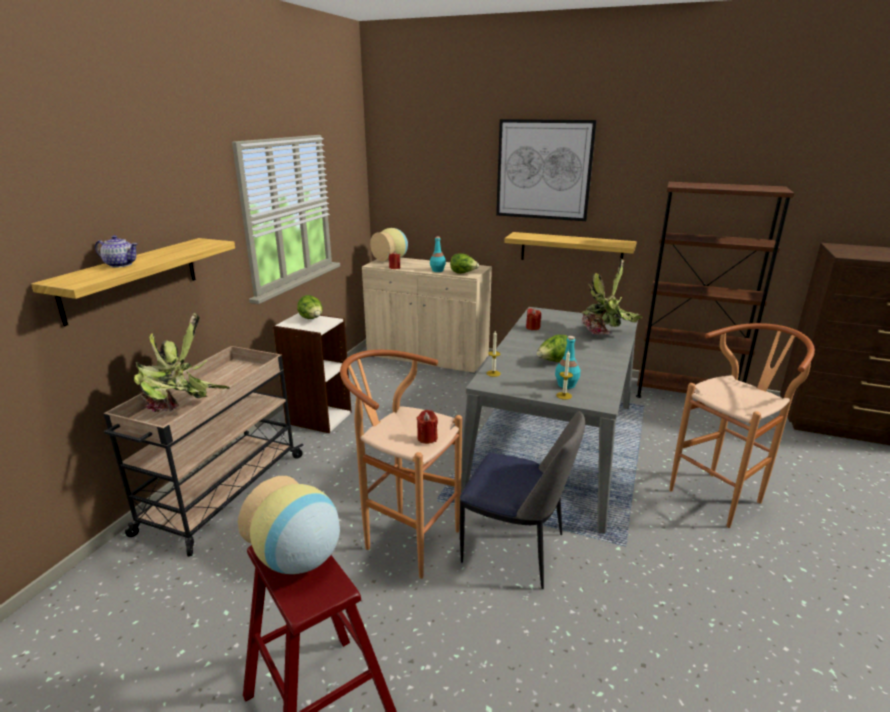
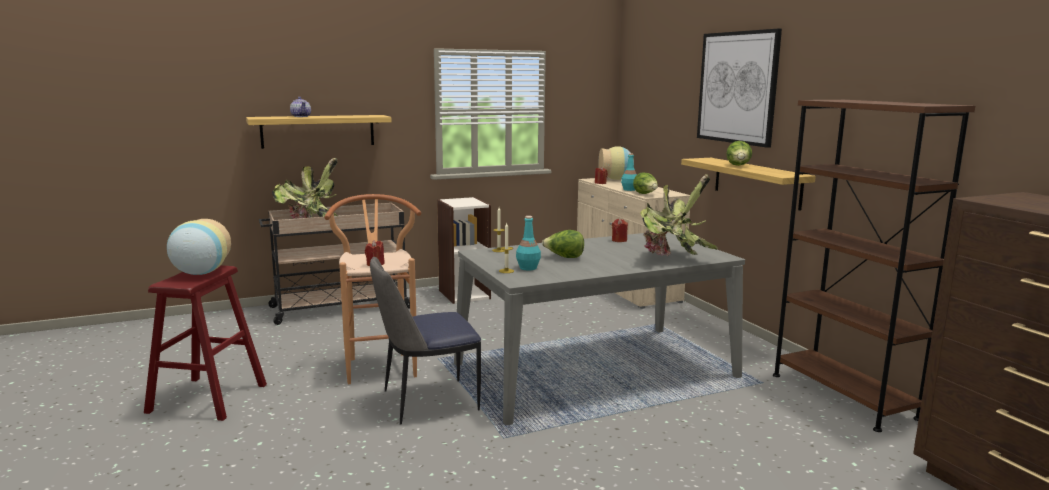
camera: 45 degrees right, 10 degrees down
lettuce [297,295,323,319] -> lettuce moved to [726,141,752,166]
chair [460,411,585,589] -> chair turned 90 degrees clockwise [370,257,481,425]
brown stool [669,323,815,528] -> none

